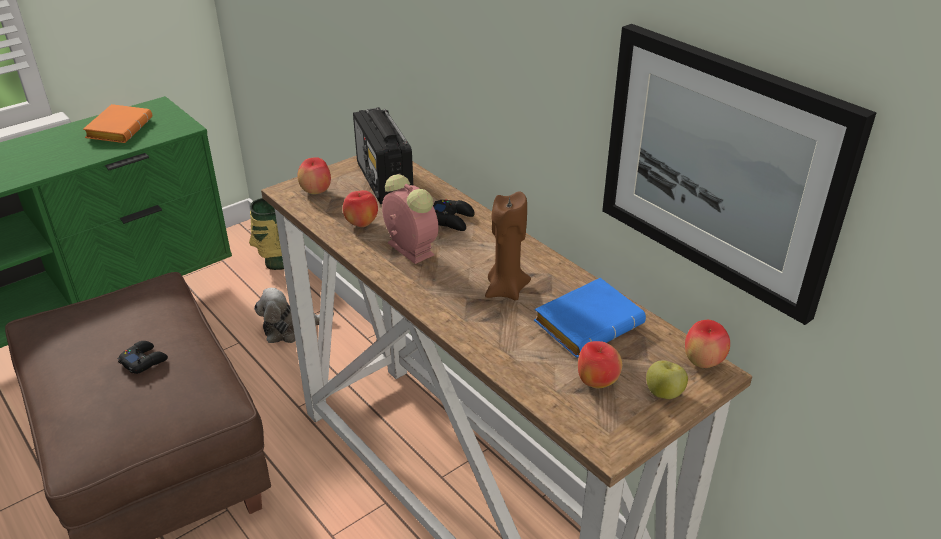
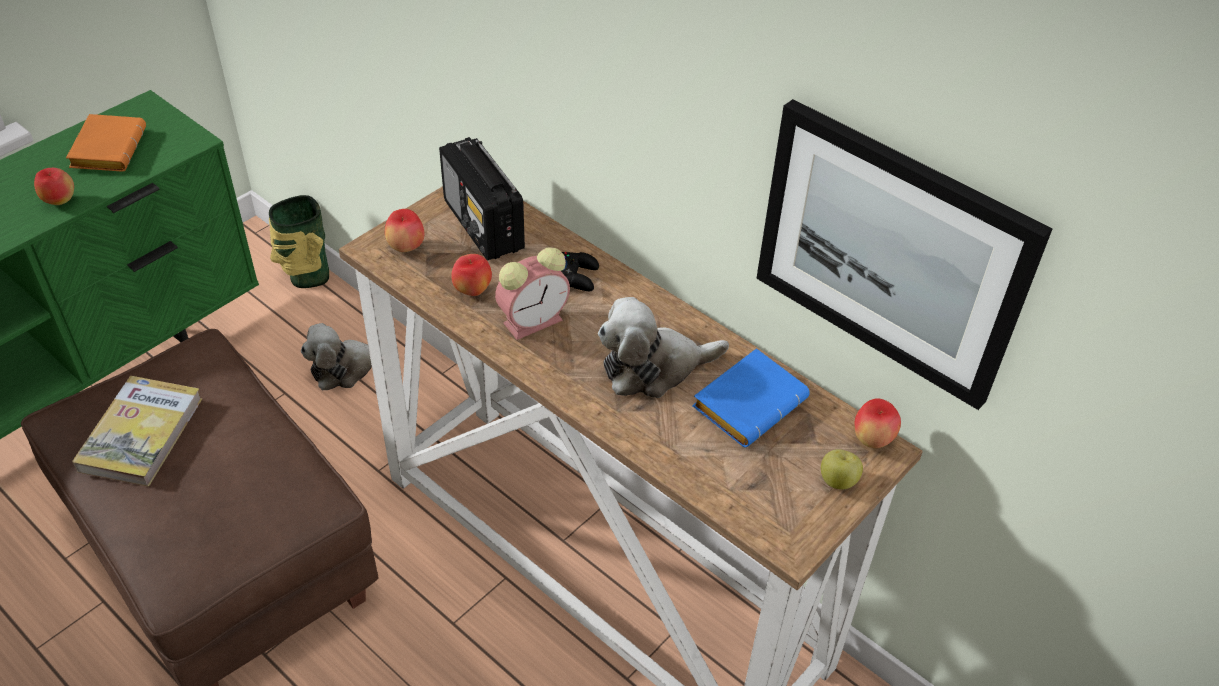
camera: 10 degrees left, 10 degrees up
black game controller [117,341,168,374] -> none
alarm clock [382,174,439,264] -> alarm clock turned 105 degrees clockwise [495,247,570,340]
brown candle [485,191,531,300] -> plush toy [598,297,729,398]
apple [578,341,622,388] -> apple moved to [34,168,74,205]
none -> book [72,376,202,487]

